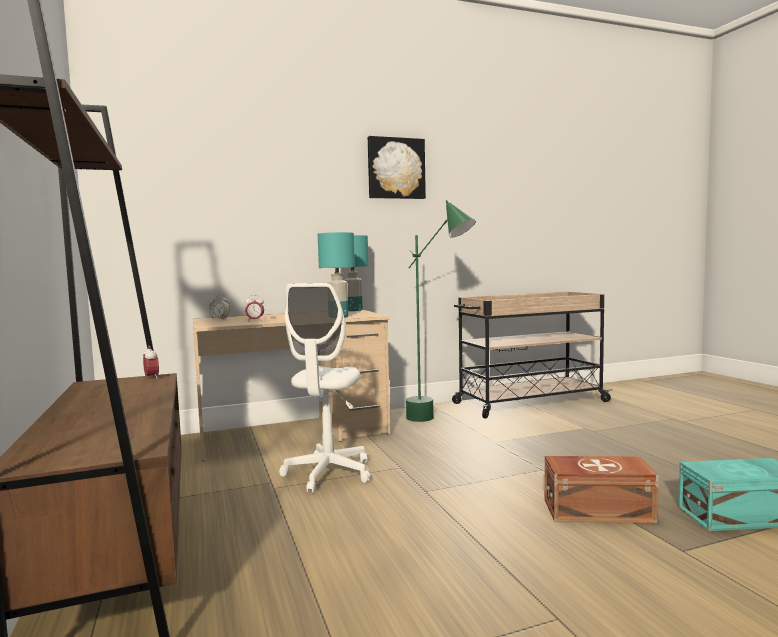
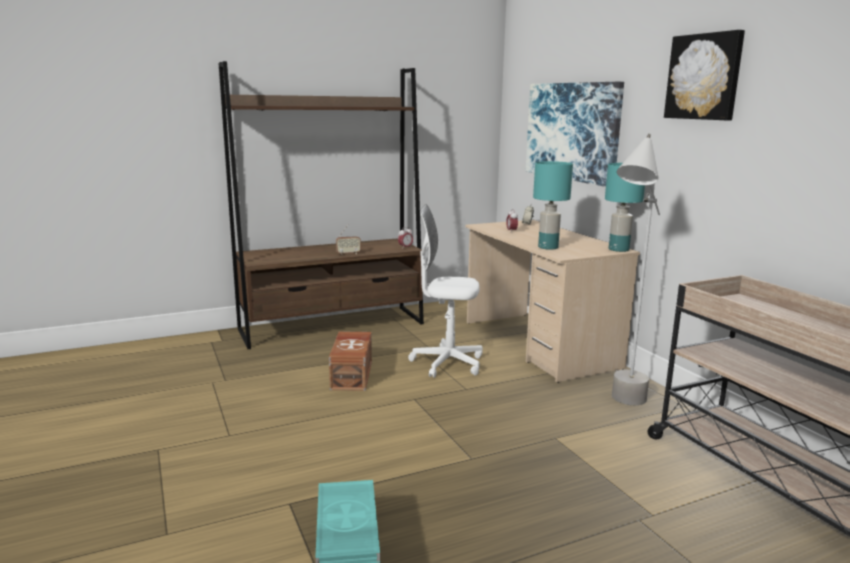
camera: 85 degrees right, 10 degrees up
green floor lamp [406,200,476,422] -> grey floor lamp [612,134,660,405]
brown storage box [545,456,659,523] -> brown storage box moved to [329,331,372,391]
none -> radio [336,225,361,255]
none -> picture [526,82,624,187]

